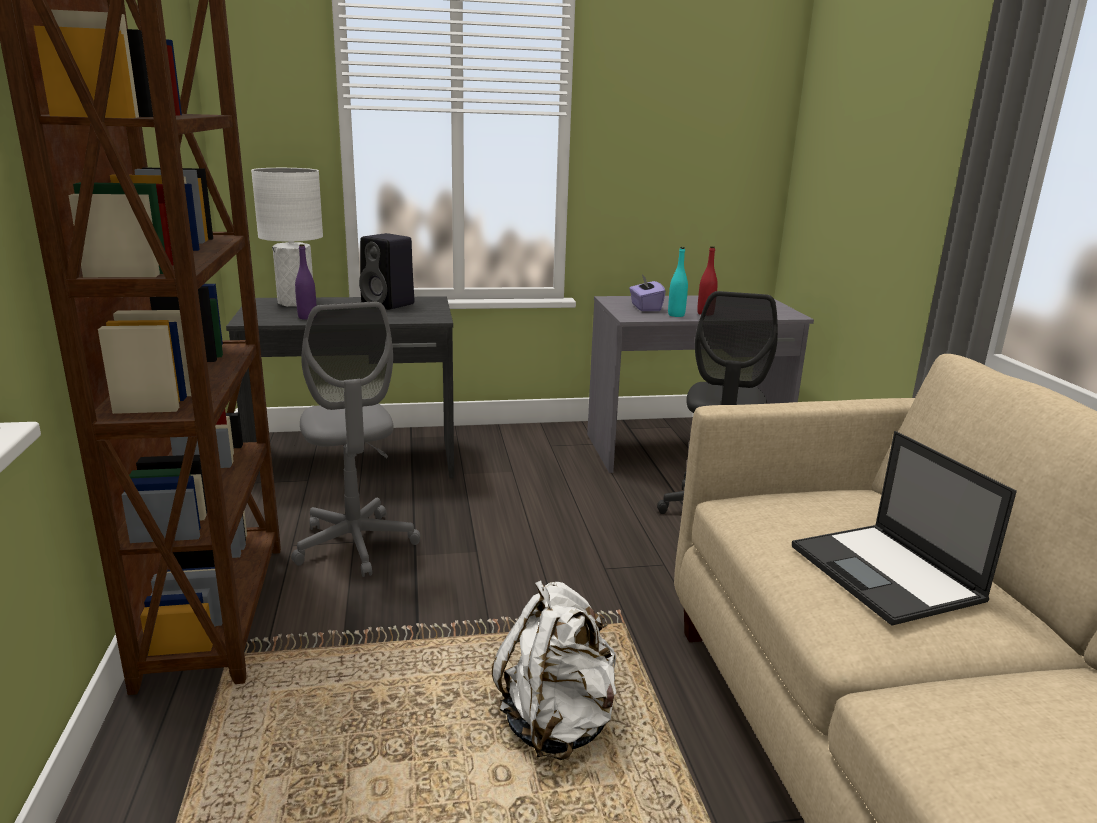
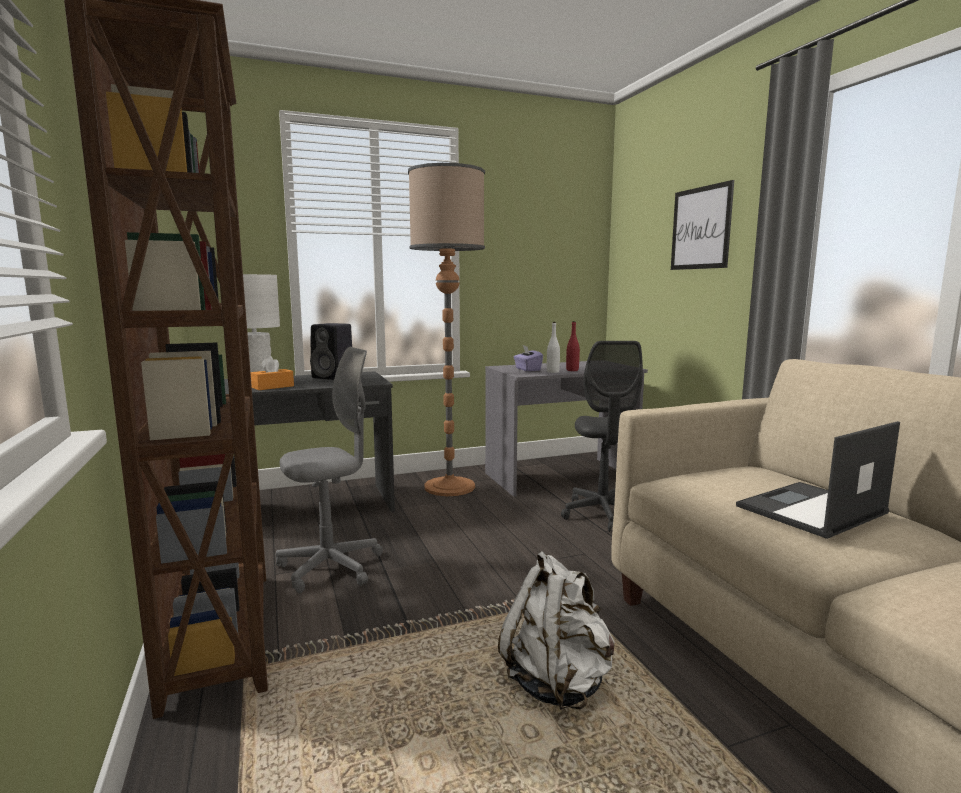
camera: 10 degrees left, 10 degrees down
grey office chair [291,302,420,577] -> grey office chair turned 90 degrees counterclockwise [276,347,383,593]
purple bottle [295,244,317,320] -> orange tissue box [251,356,294,390]
turquoise bottle [668,247,688,317] -> white bottle [547,322,560,373]
laptop [792,431,1017,626] -> laptop turned 90 degrees clockwise [736,421,900,539]
none -> floor lamp [408,163,485,496]
none -> picture [671,180,734,270]

